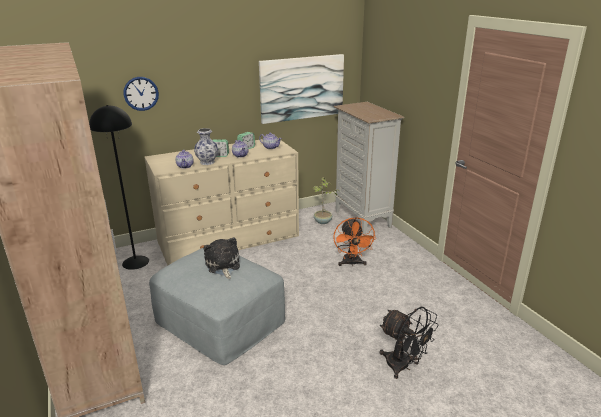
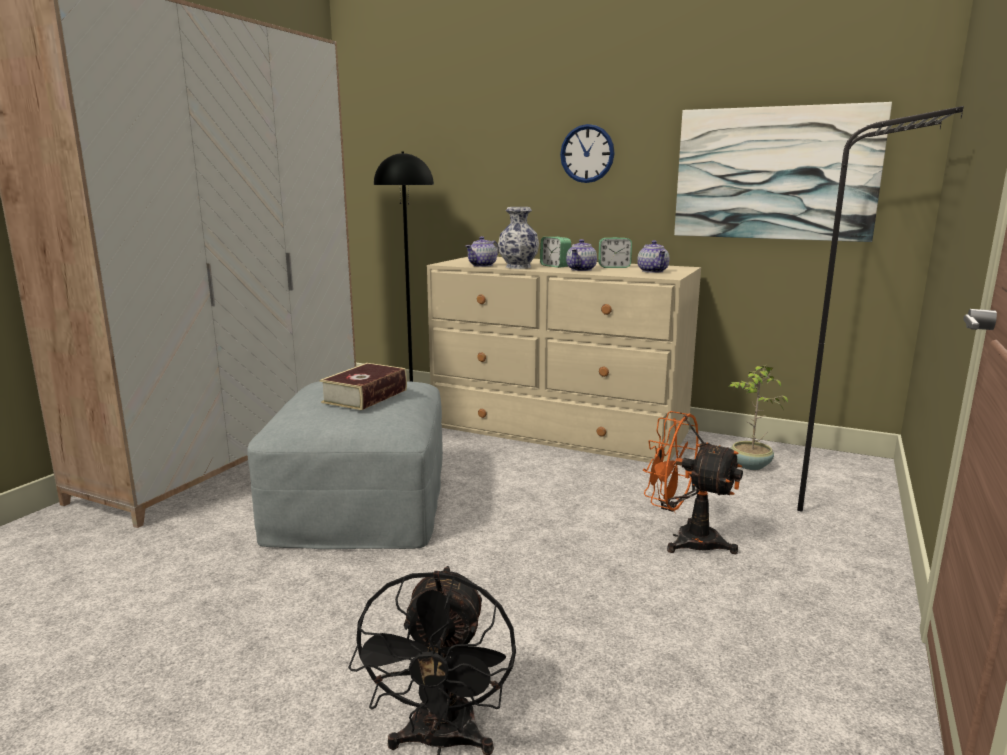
camera: 50 degrees right, 10 degrees down
wall clock [124,77,159,111] -> wall clock moved to [560,124,615,183]
plush toy [204,237,240,279] -> book [319,363,407,410]
orange fan [333,217,376,266] -> orange fan turned 75 degrees clockwise [643,411,743,554]
white dresser [334,102,404,234] -> black clothes rack [797,106,964,512]

